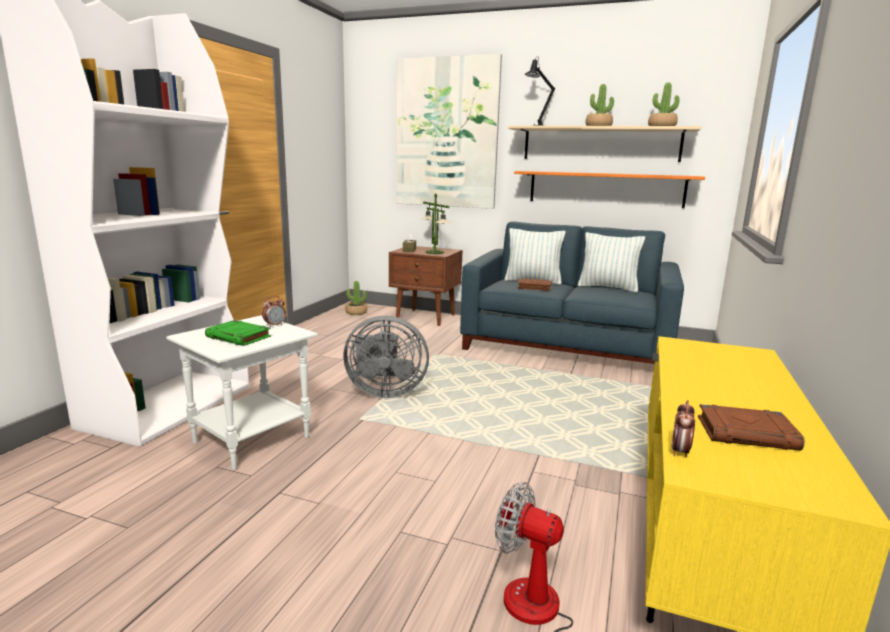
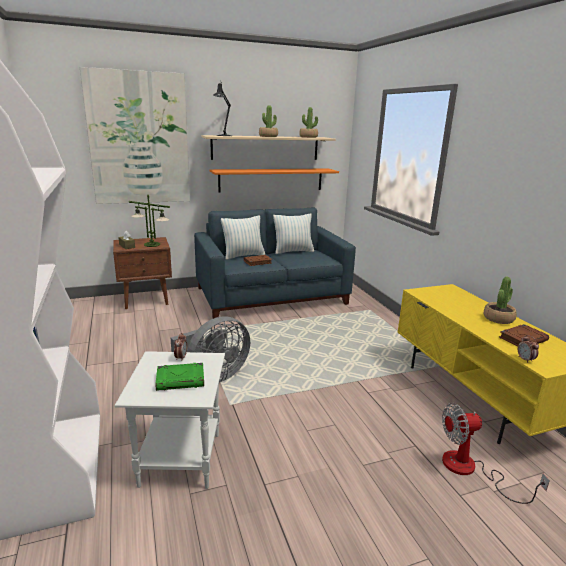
camera: 40 degrees left, 5 degrees up
potted plant [345,281,367,315] -> potted plant moved to [484,277,517,324]

